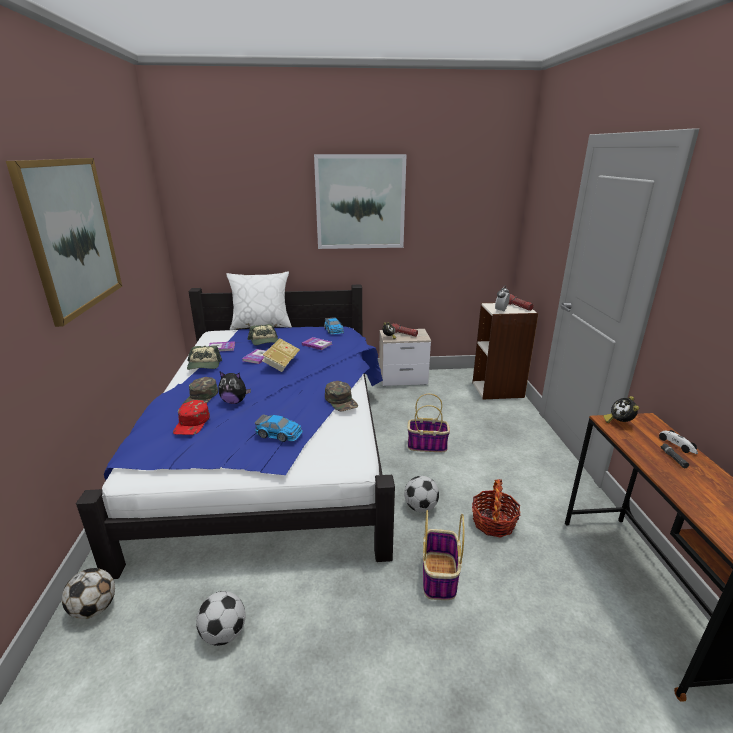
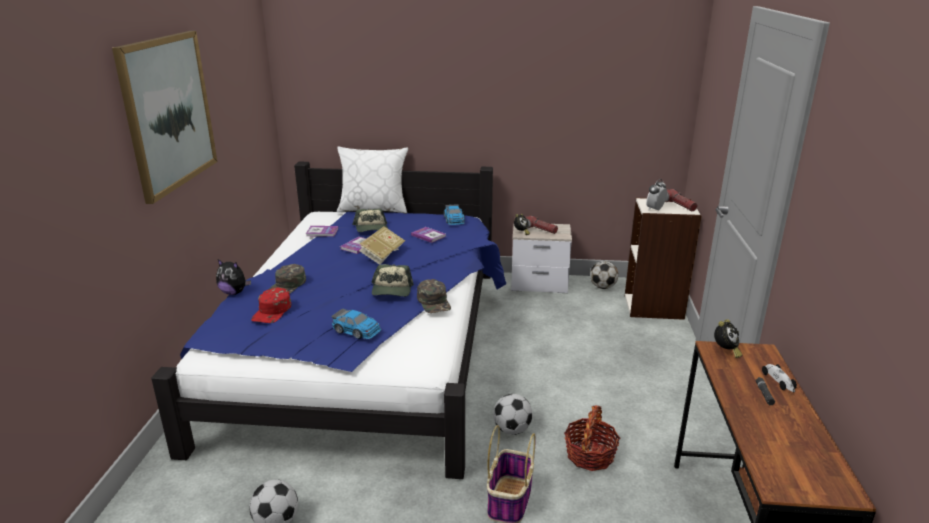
camera: 10 degrees right, 0 degrees up
football [62,568,115,619] -> football moved to [590,261,619,289]
cap [187,346,222,370] -> cap moved to [371,264,414,297]
plush toy [218,372,251,404] -> plush toy moved to [216,260,251,295]
picture [314,154,407,249] -> none
basket [408,394,450,452] -> none
alarm clock [604,396,639,423] -> alarm clock turned 150 degrees counterclockwise [714,319,742,358]

